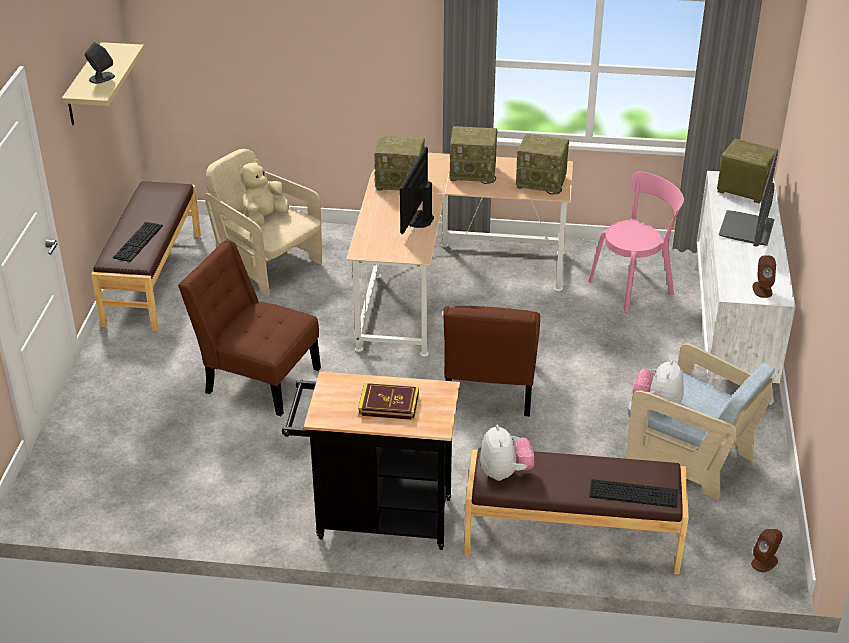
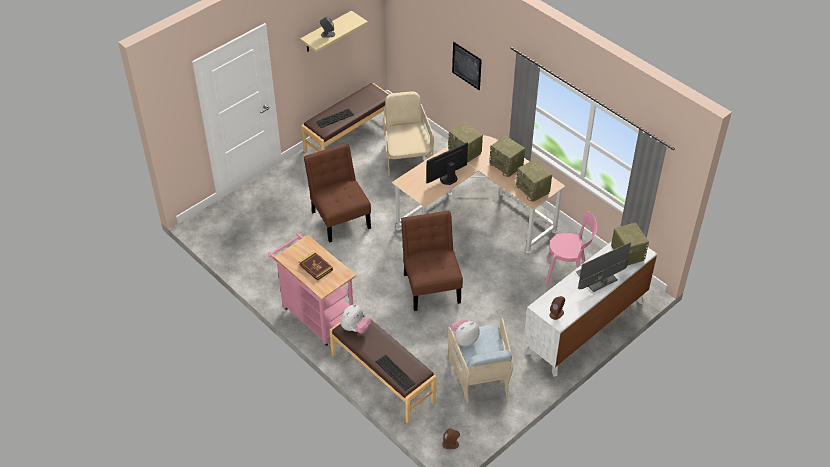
camera: 40 degrees right, 10 degrees up
beige plush toy [239,159,289,227] -> none
black cart [282,371,460,550] -> pink cart [268,233,356,347]
brown chair [443,306,540,416] -> brown chair turned 120 degrees clockwise [401,211,463,311]
none -> picture [452,42,482,90]

